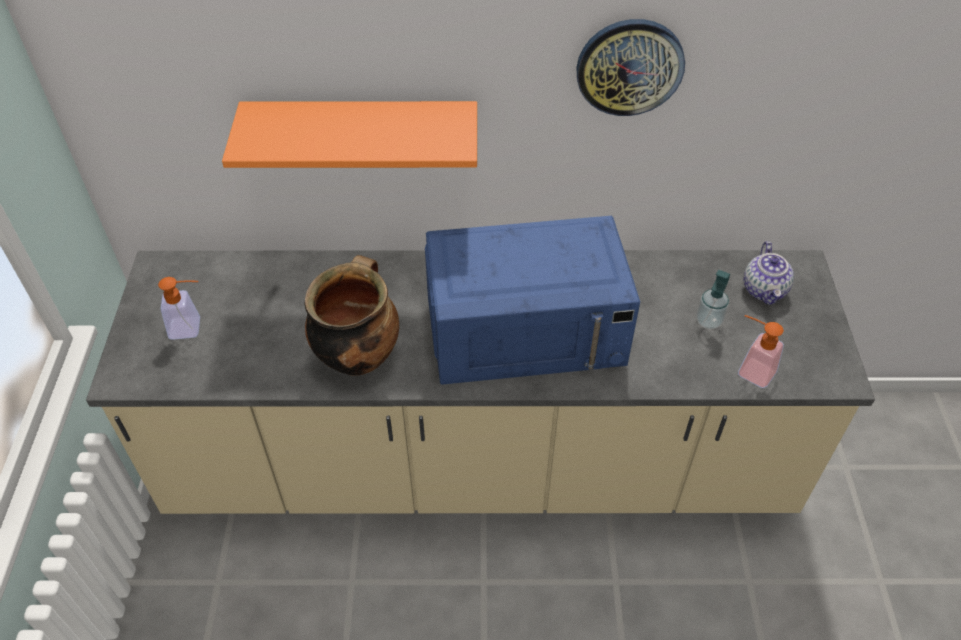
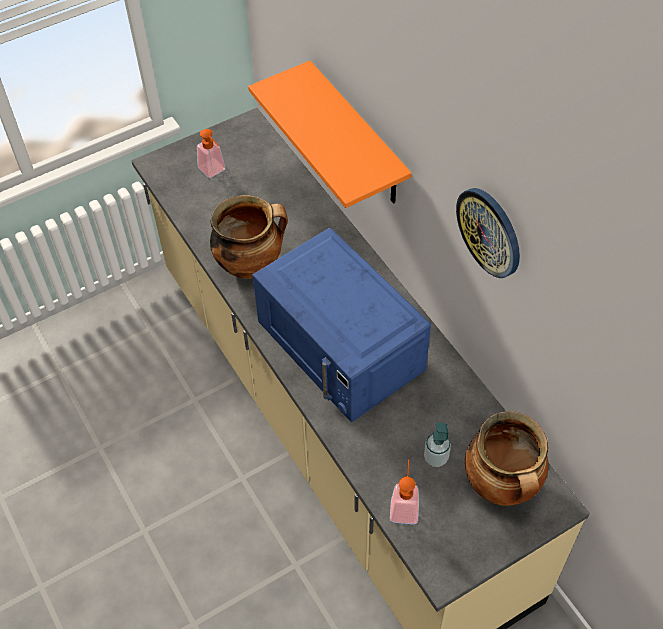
camera: 60 degrees right, 5 degrees up
teapot [744,241,794,305] -> cooking pot [465,411,548,506]

